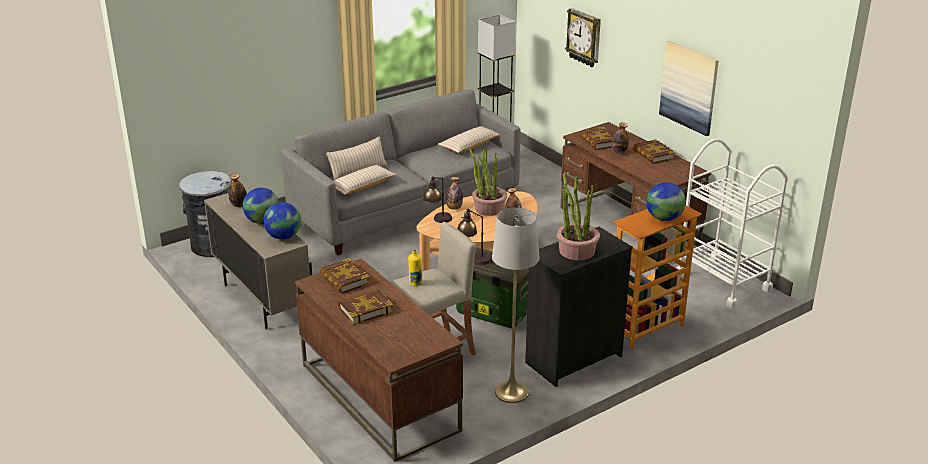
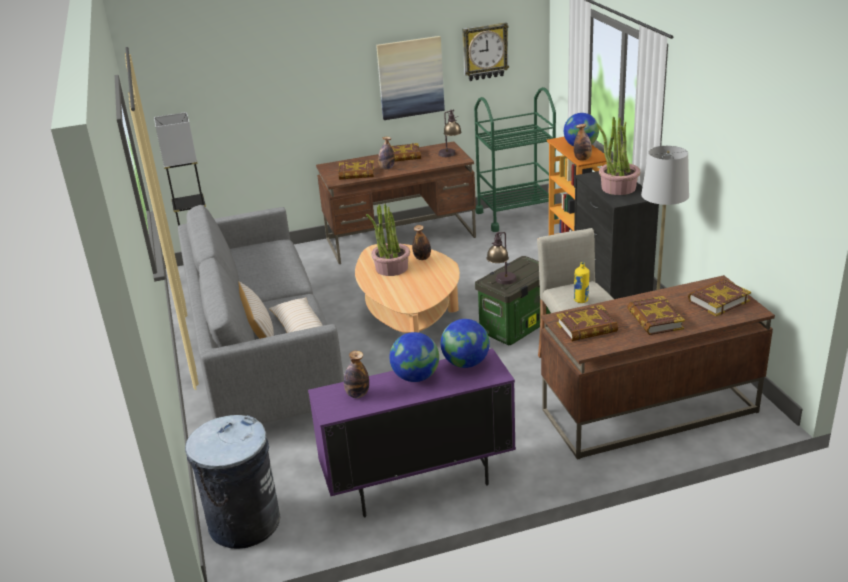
camera: 70 degrees left, 0 degrees up
beige cabinet [204,191,312,329] -> purple cabinet [308,348,516,517]
table lamp [423,176,452,223] -> table lamp moved to [438,109,462,157]
beige pillow [437,126,500,153] -> none
bottle [446,177,463,210] -> bottle moved to [574,124,592,160]
wall clock [565,8,601,67] -> wall clock moved to [462,23,509,81]
white cart [676,138,788,309] -> green cart [474,87,558,232]
none -> book [688,279,751,316]

